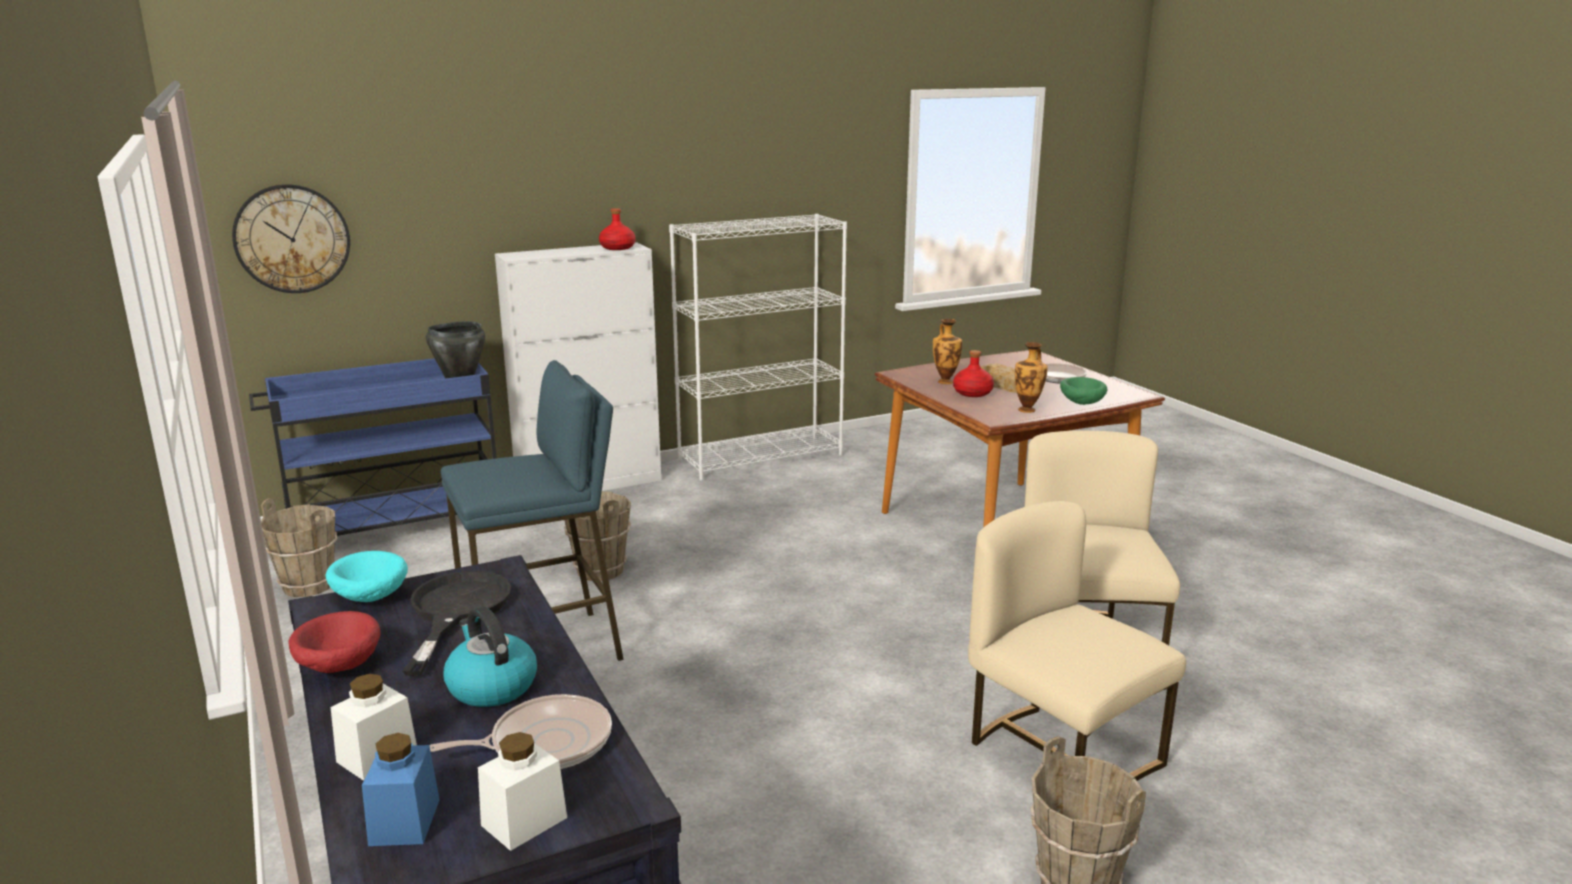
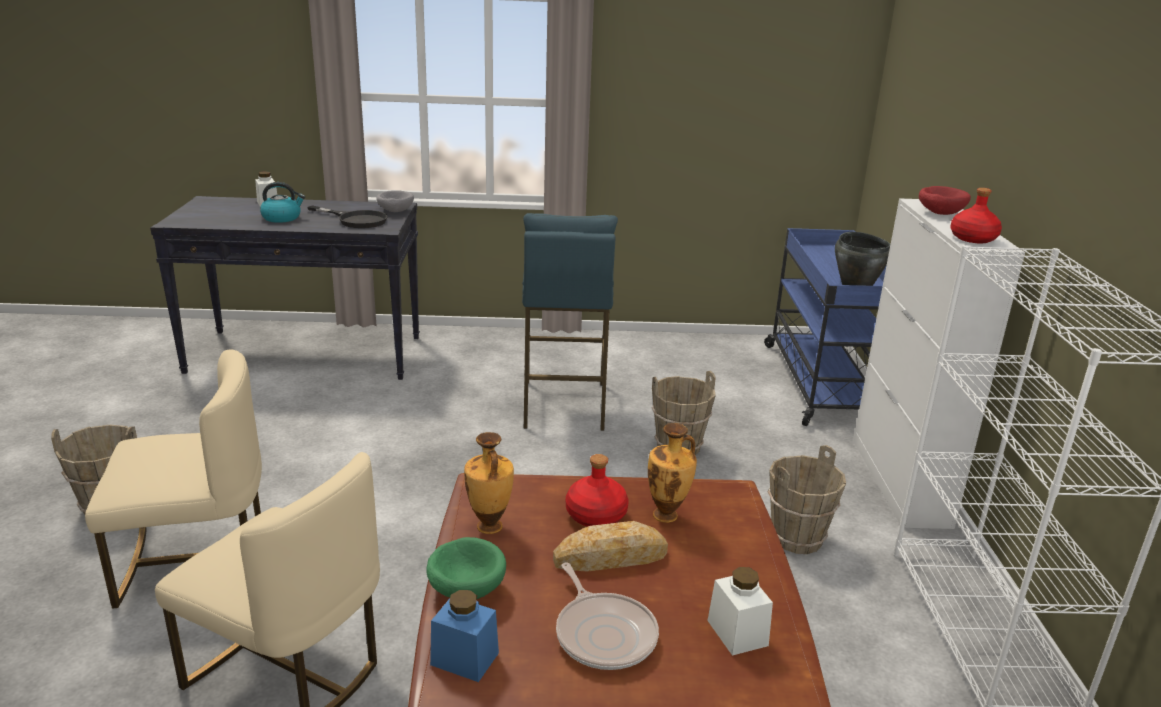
camera: 115 degrees right, 5 degrees up
wall clock [232,184,350,293] -> none
brown bucket [261,498,337,597] -> brown bucket moved to [768,445,846,554]
red bowl [288,611,380,673] -> red bowl moved to [919,186,971,215]
turquoise bowl [325,551,408,602] -> grey bowl [376,190,414,212]
blue jar [362,733,439,846] -> blue jar moved to [430,590,499,682]
frying pan [429,694,612,769] -> none
white jar [478,732,567,851] -> white jar moved to [707,567,773,656]

